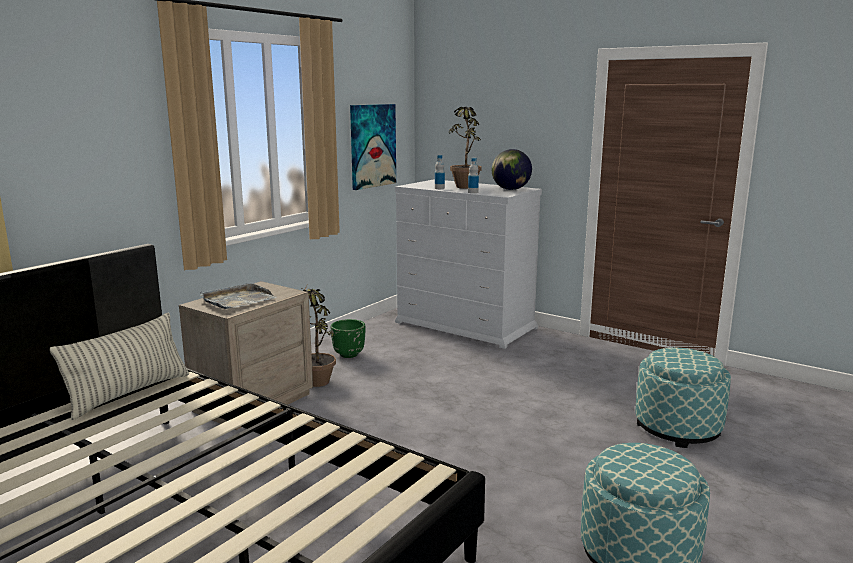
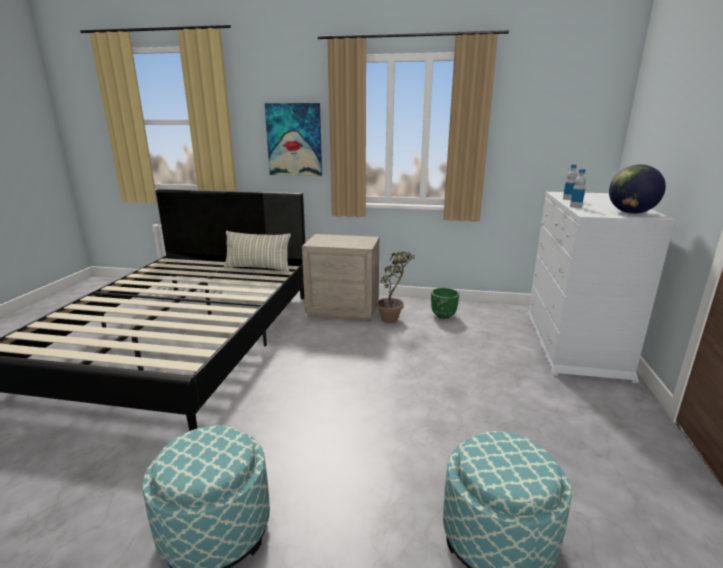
camera: 65 degrees right, 5 degrees up
grey tray [199,283,277,309] -> none
picture [350,104,396,190] -> picture moved to [265,103,322,176]
potted plant [449,107,482,189] -> none

